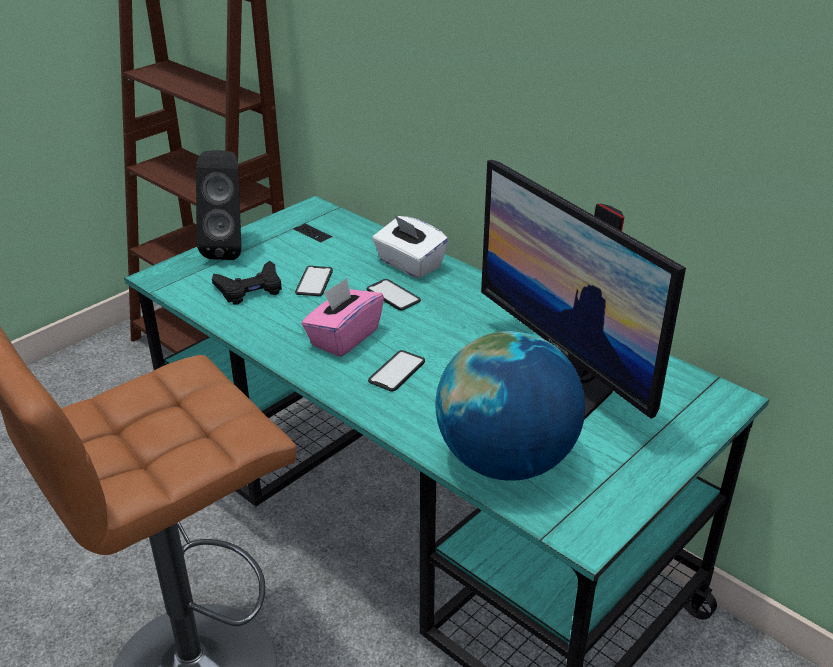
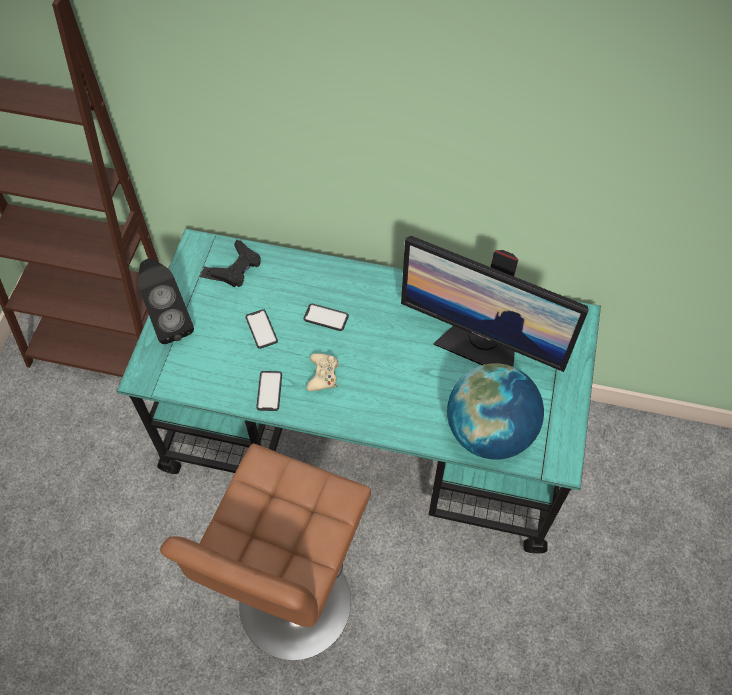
camera: 30 degrees left, 25 degrees up
black game controller [212,261,282,305] -> black game controller moved to [209,240,261,287]
pink tissue box [302,278,384,357] -> beige game controller [306,353,339,391]
phone [368,350,425,391] -> phone moved to [256,371,282,411]
white tissue box [372,216,448,278] -> none

